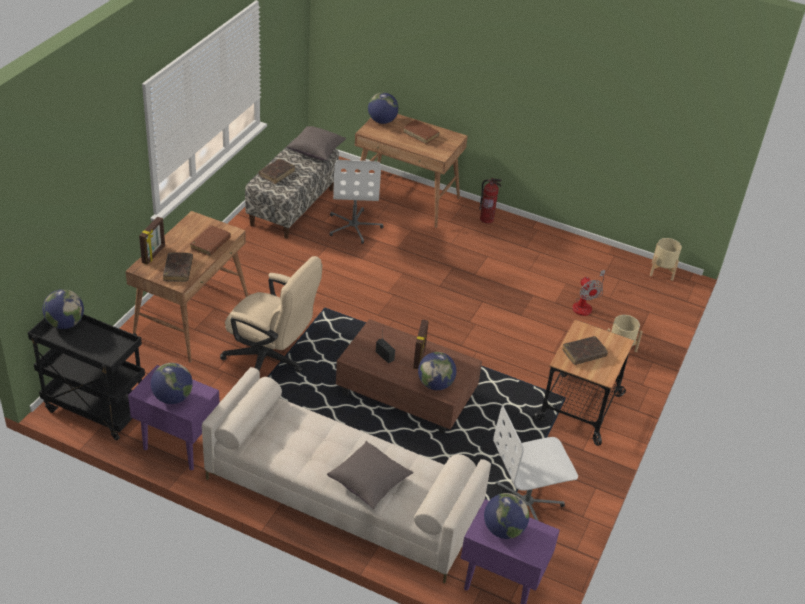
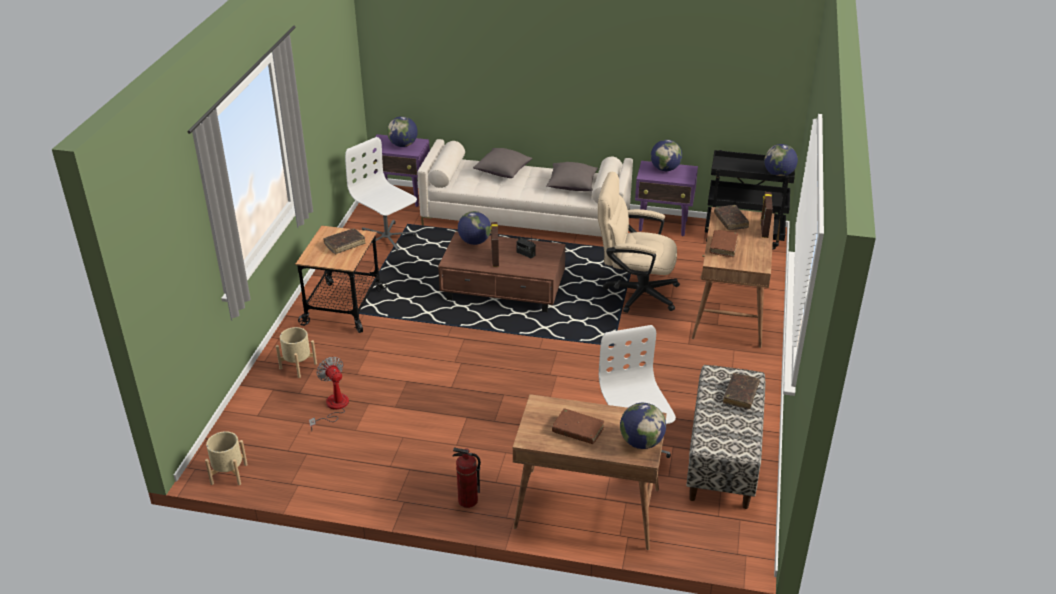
camera: 170 degrees right, 5 degrees down
grey pillow [287,126,346,161] -> grey pillow moved to [546,162,598,191]
white office chair [493,406,578,521] -> white office chair turned 105 degrees counterclockwise [345,137,417,252]

